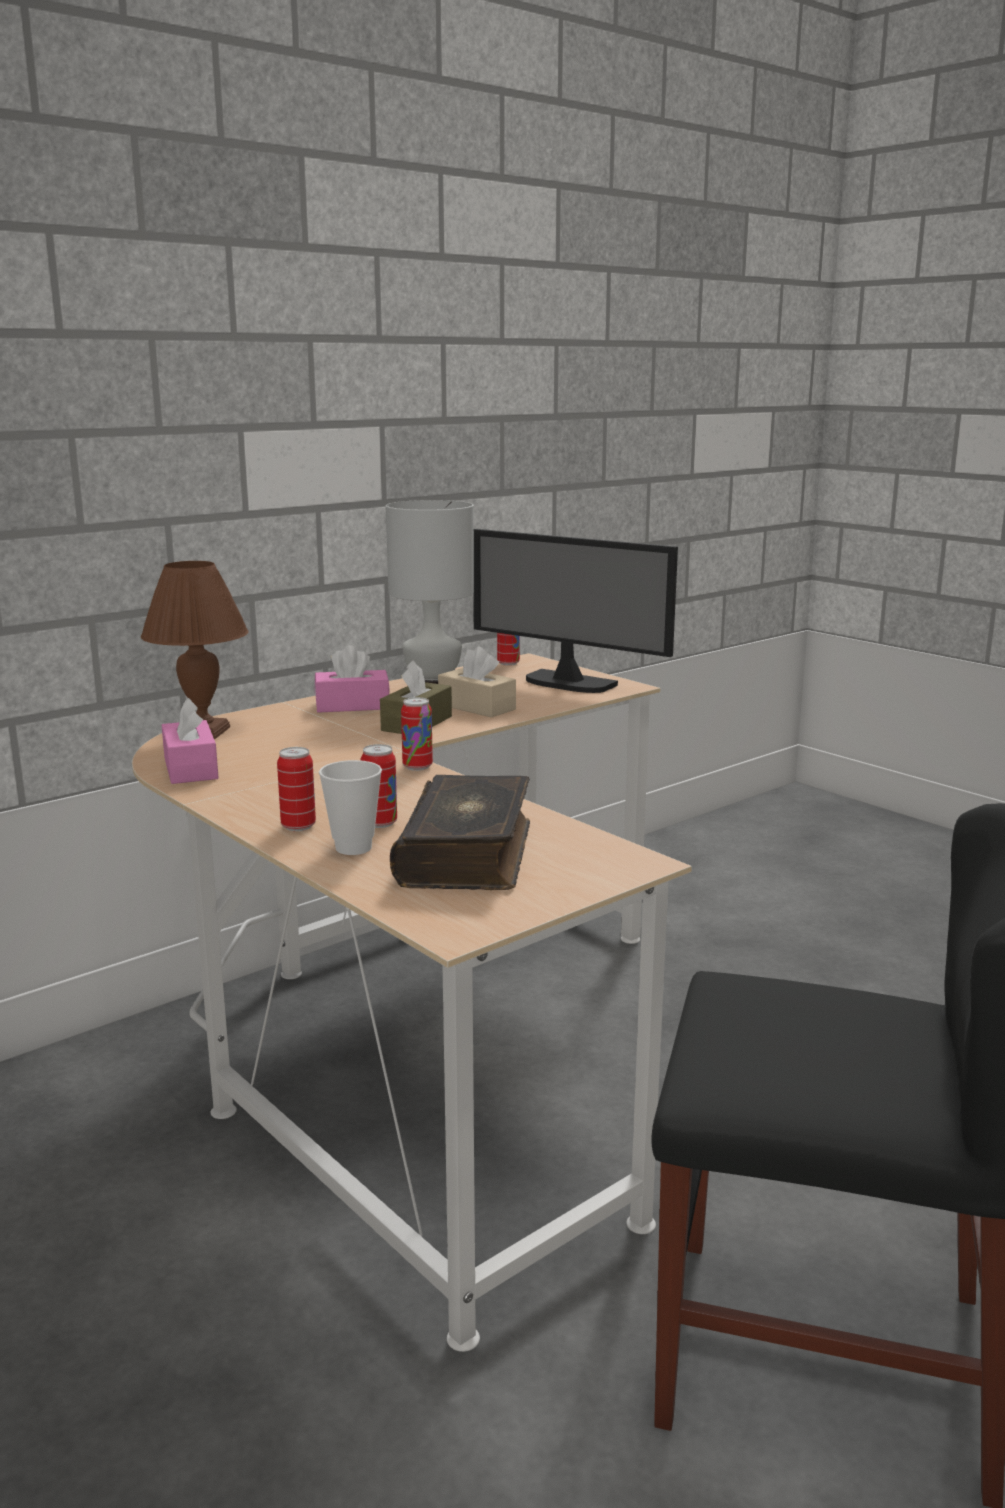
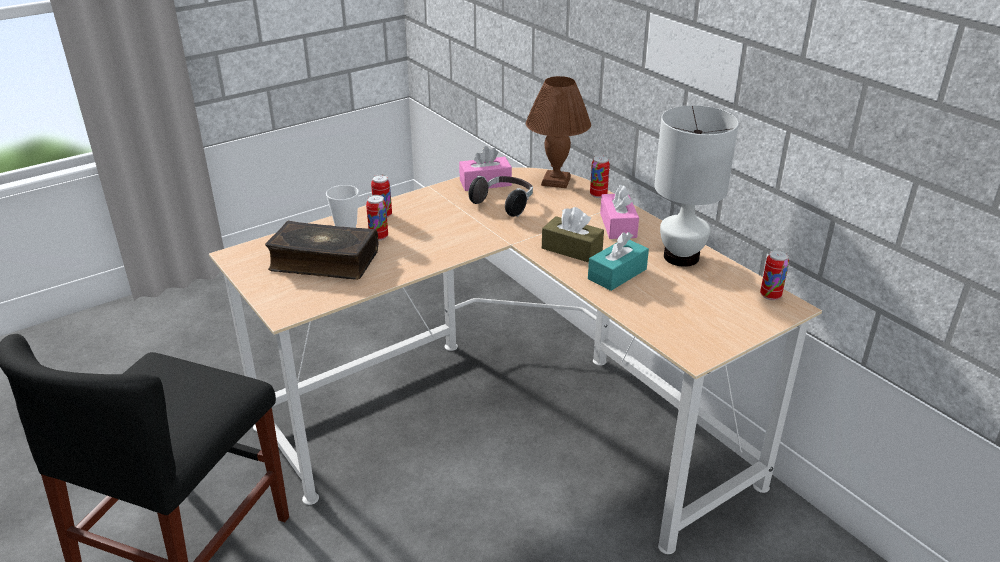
camera: 95 degrees right, 15 degrees up
can [401,697,433,771] -> can moved to [590,155,610,198]
beige tissue box [438,646,516,717] -> turquoise tissue box [588,232,649,291]
monitor [473,529,678,693] -> none
none -> headphones [469,176,533,217]

